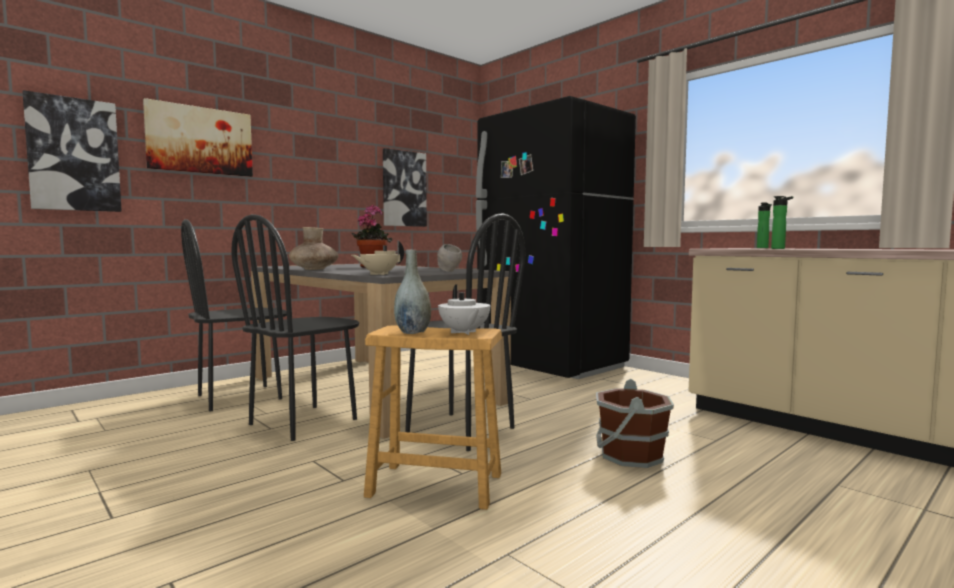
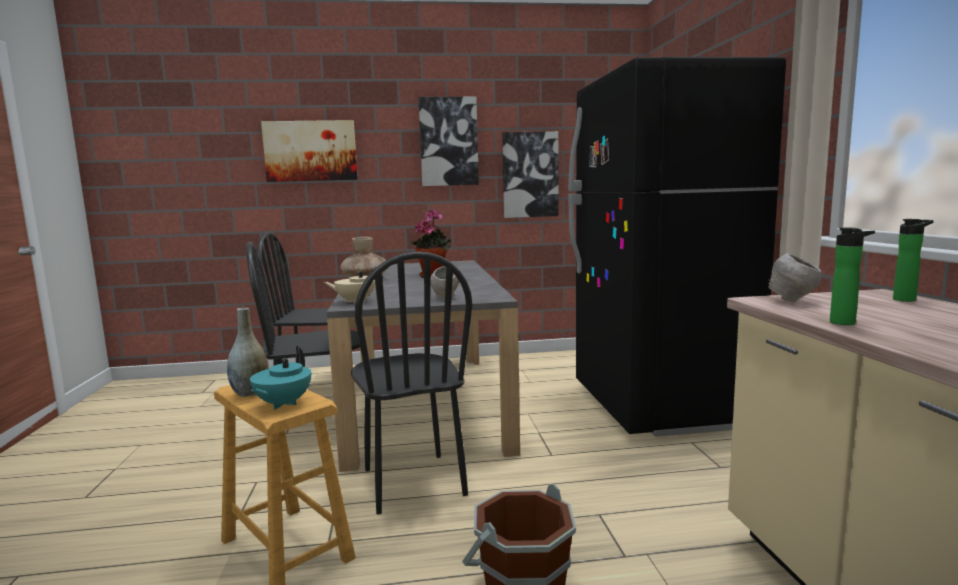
camera: 35 degrees right, 5 degrees up
picture [23,90,122,212] -> picture moved to [418,96,479,186]
white teapot [438,285,490,335] -> turquoise teapot [250,346,311,410]
none -> grey bowl [768,253,821,302]

